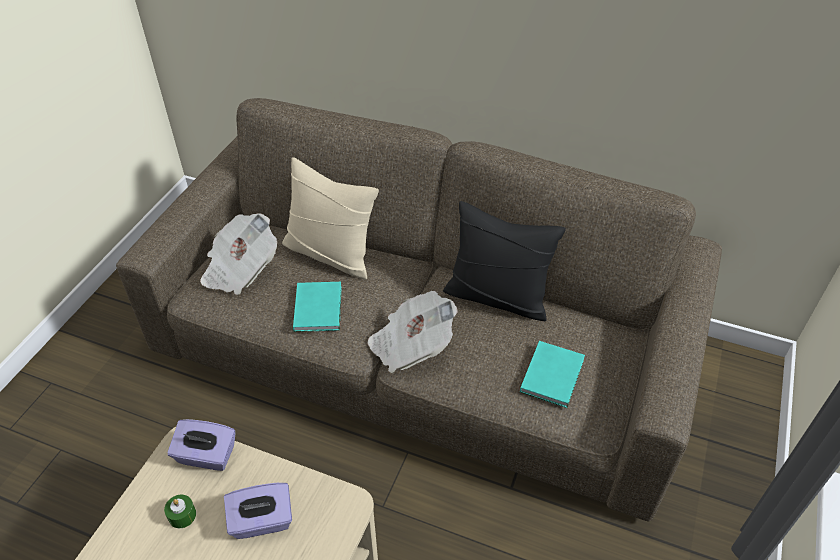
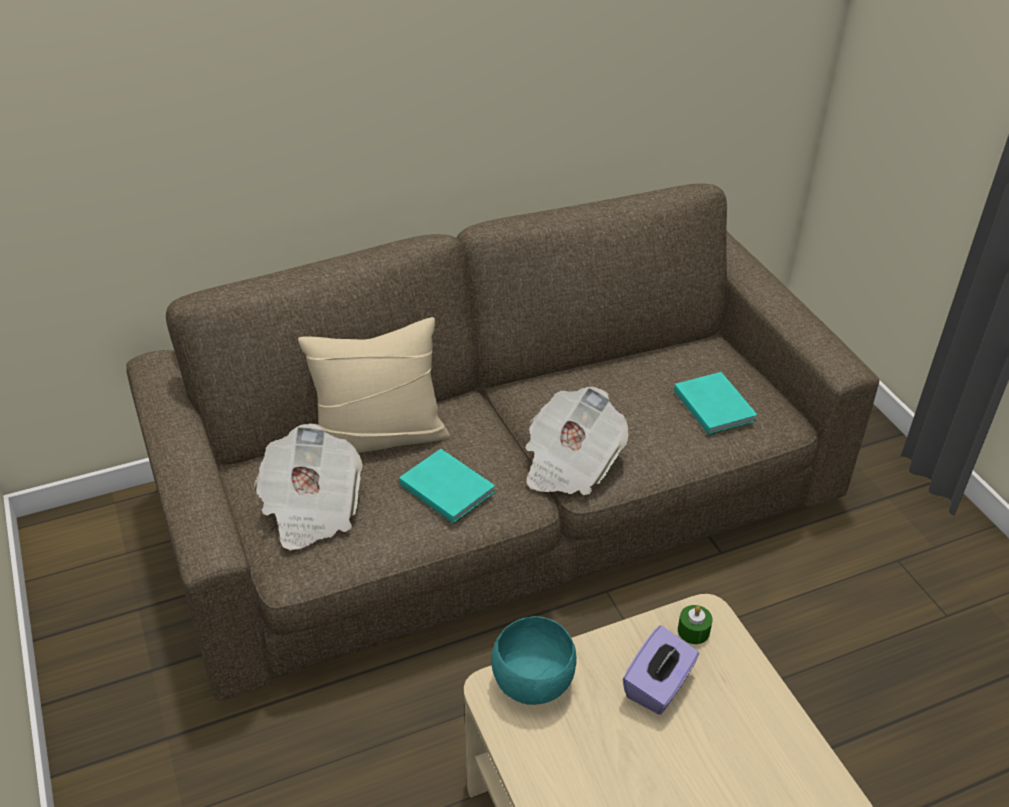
camera: 45 degrees left, 5 degrees down
green candle [164,494,196,528] -> green candle moved to [678,605,713,644]
purple tissue box [167,419,236,471] -> turquoise bowl [491,616,576,705]
black pillow [443,201,566,321] -> none

